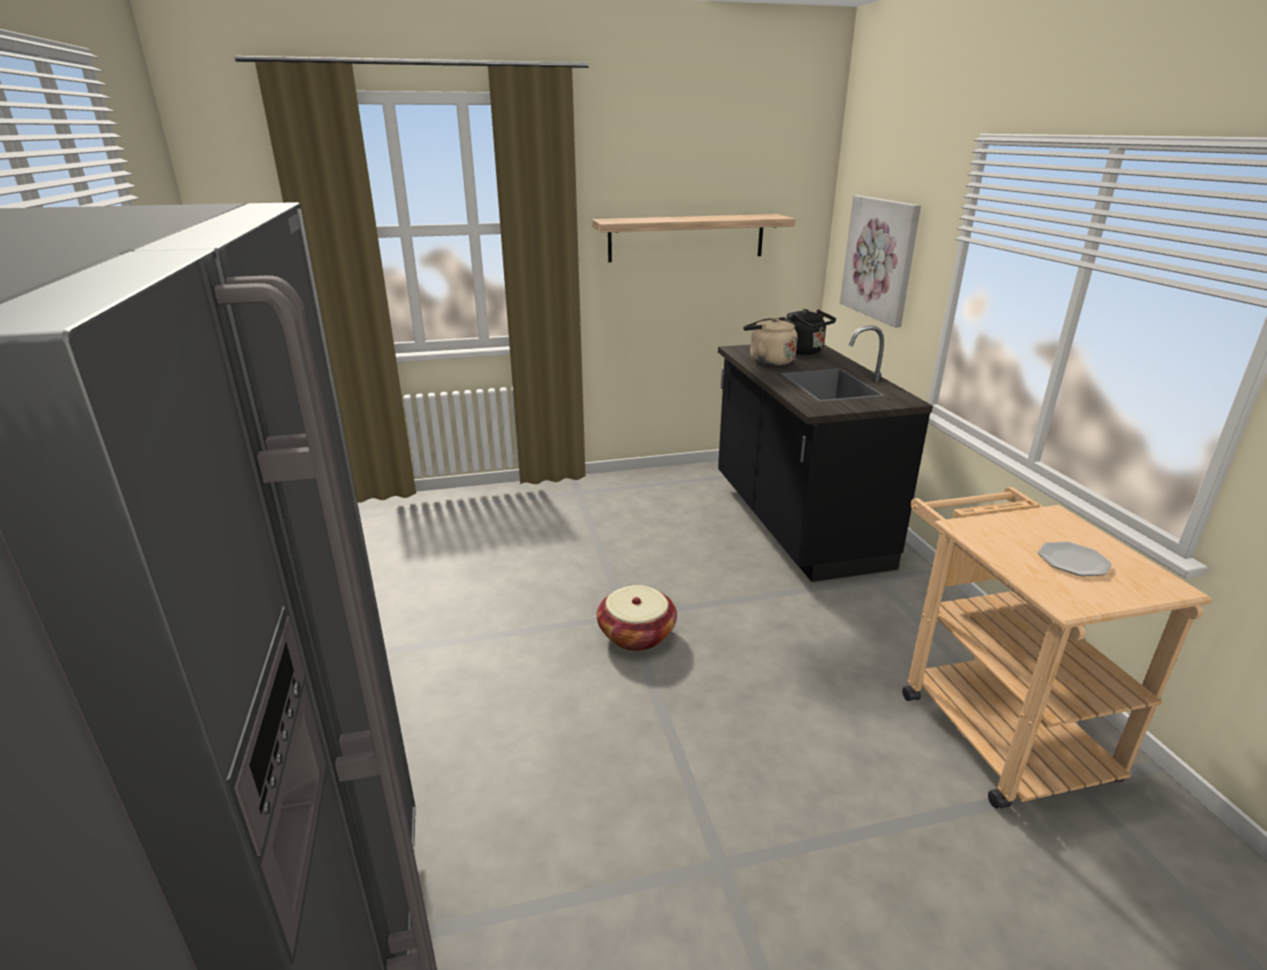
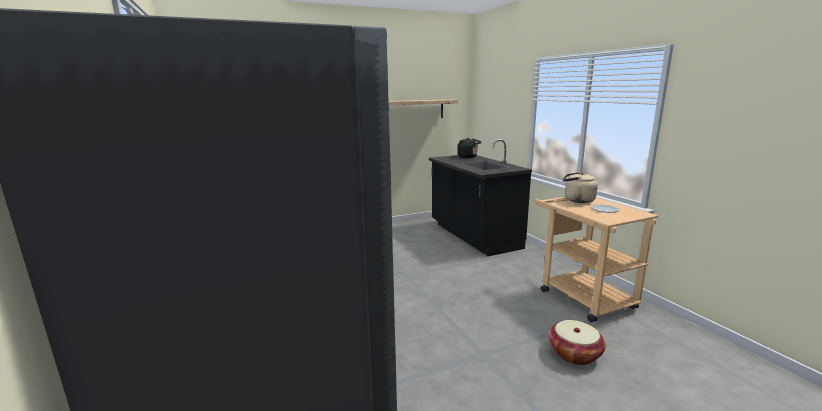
camera: 10 degrees left, 10 degrees down
basket [597,585,677,651] -> basket moved to [548,320,606,365]
beige kettle [743,317,798,366] -> beige kettle moved to [563,172,598,203]
picture [840,195,921,328] -> none

